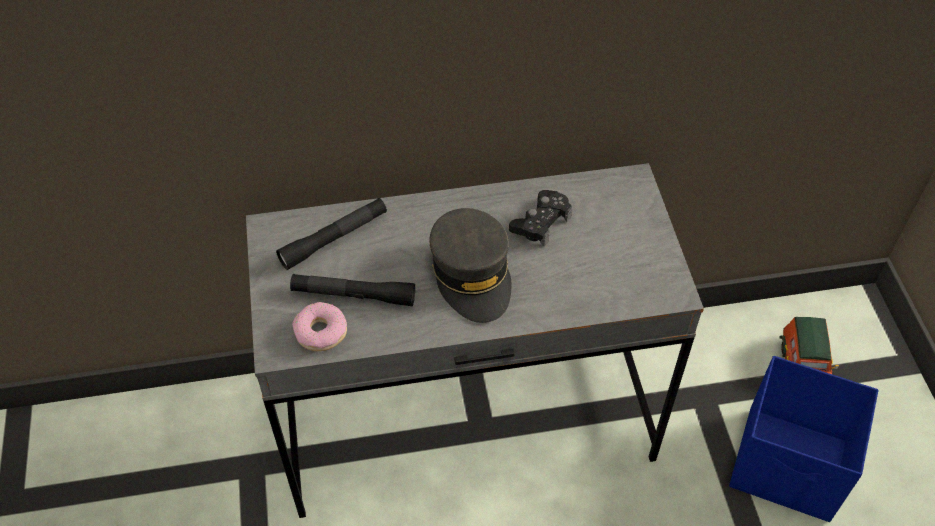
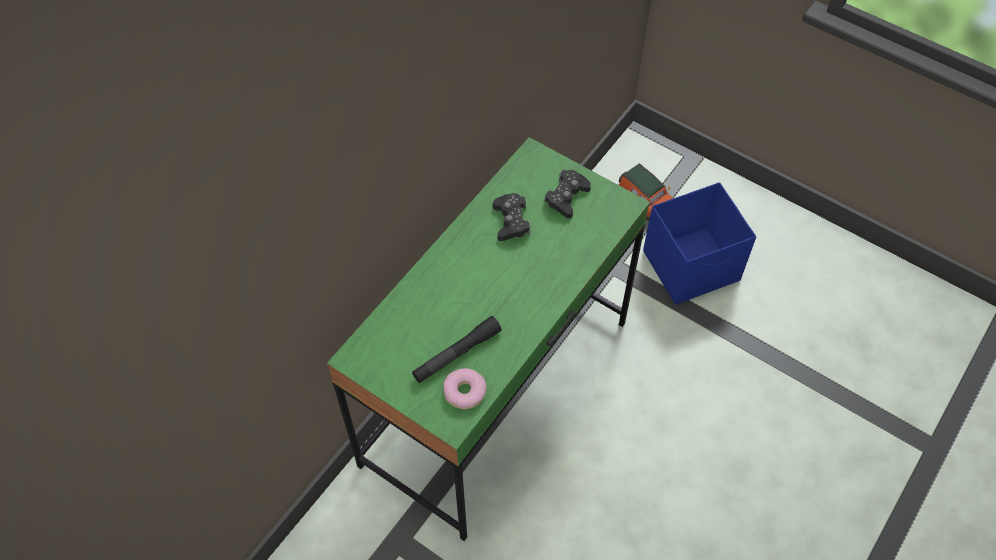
camera: 45 degrees left, 5 degrees up
grey desk [246,163,704,518] -> green desk [327,137,650,541]
black flashlight [276,198,387,270] -> none
grey cap [429,208,512,323] -> none
none -> black game controller [544,170,591,219]

